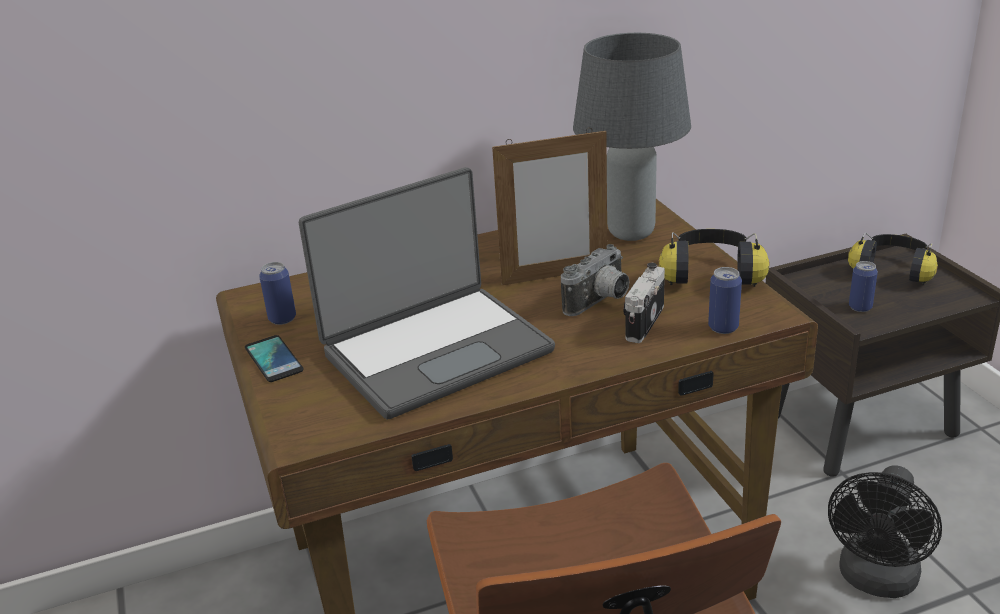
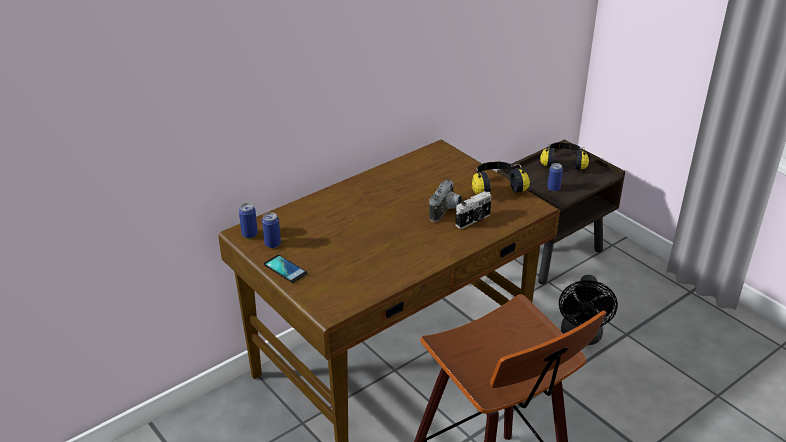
camera: 20 degrees left, 5 degrees up
laptop [299,167,555,420] -> none
picture frame [492,128,607,285] -> none
grey table lamp [573,33,691,241] -> none
camera [624,262,665,343] -> camera turned 135 degrees counterclockwise [455,191,492,229]
can [708,267,742,334] -> can moved to [239,203,258,238]

